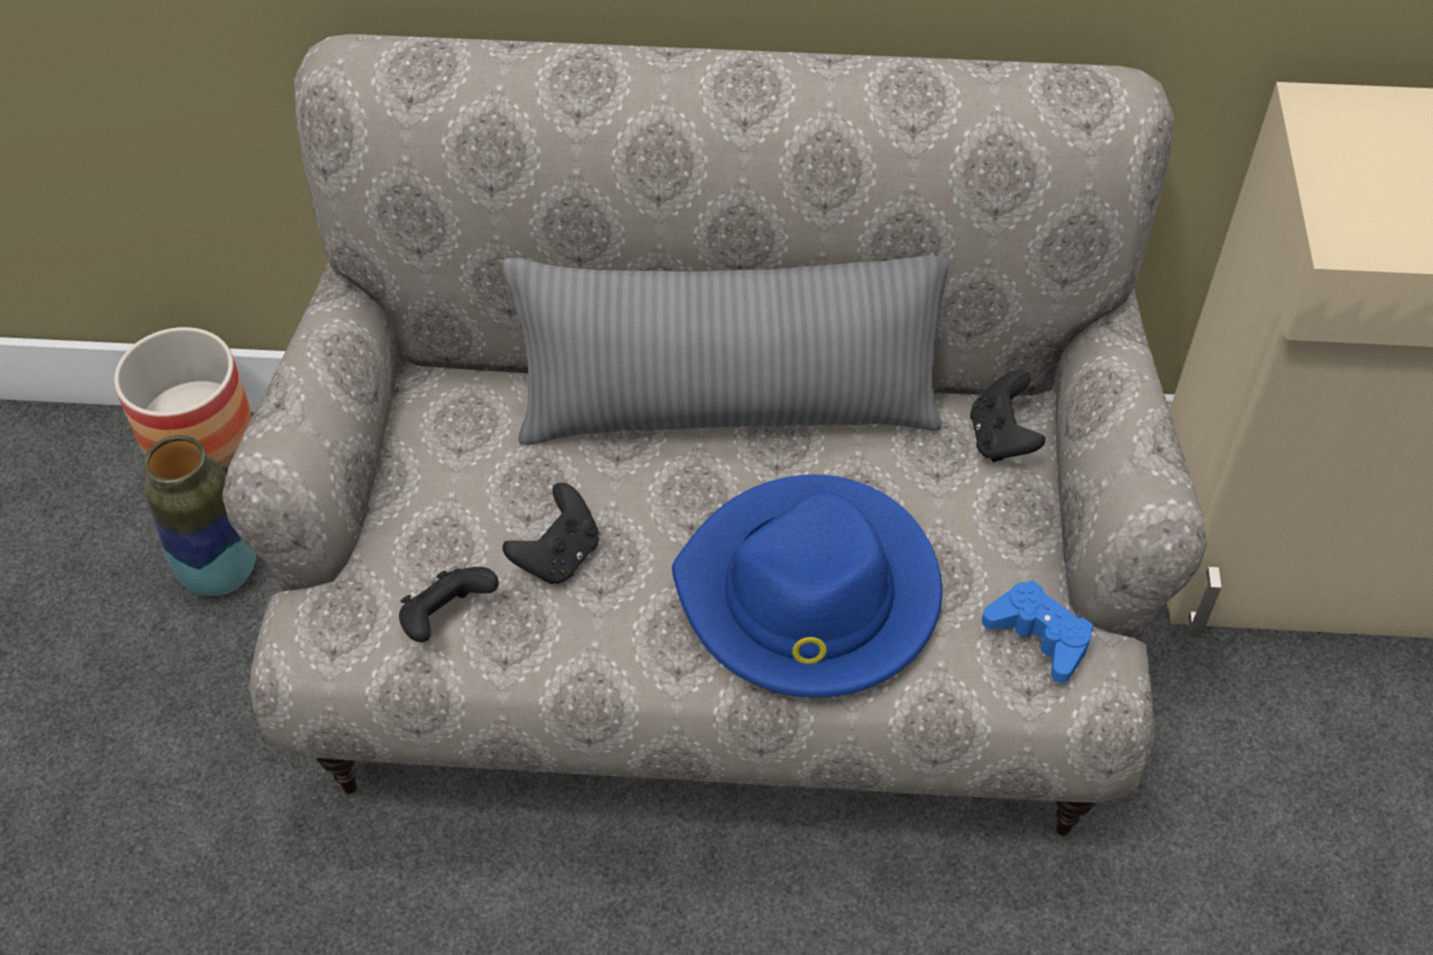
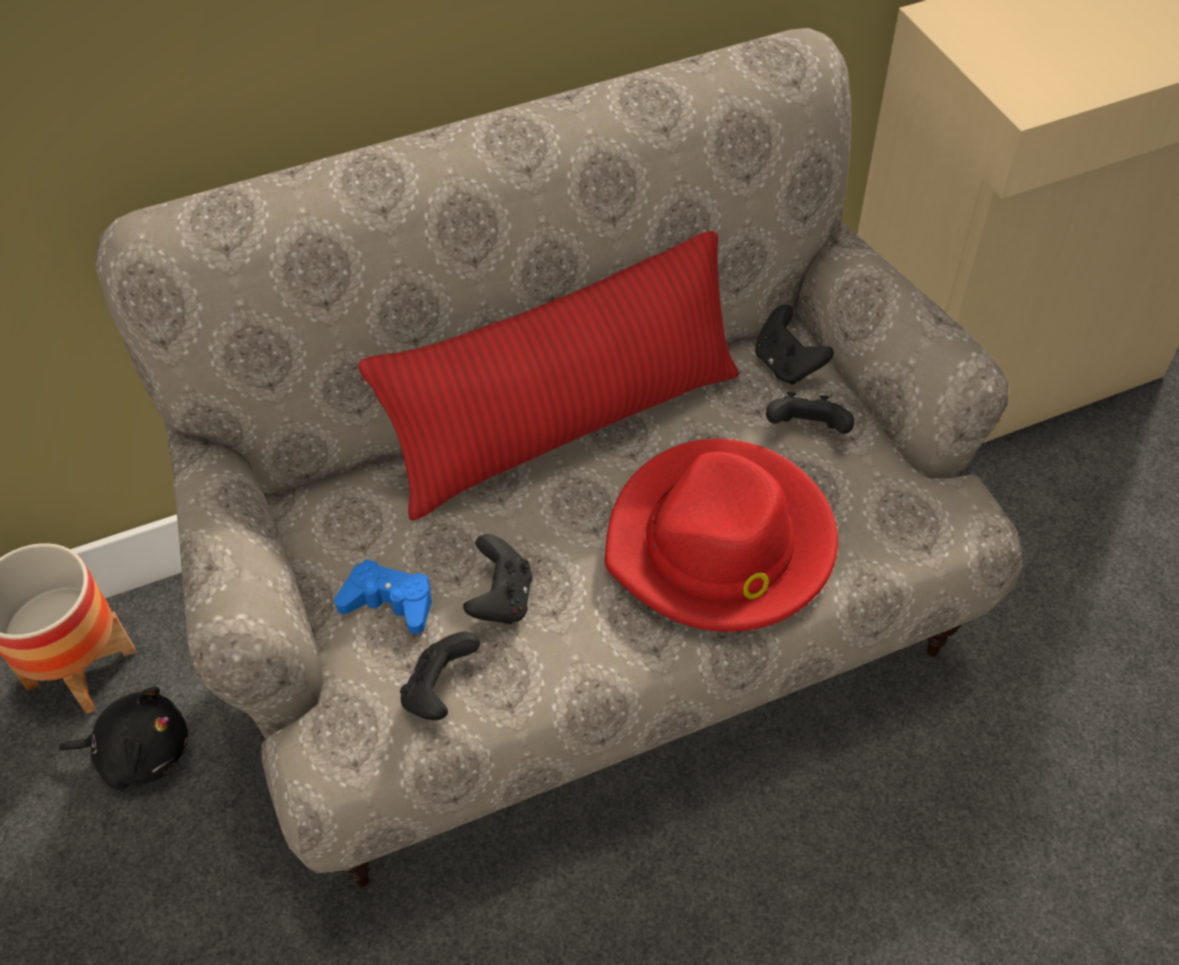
camera: 25 degrees left, 0 degrees up
vase [143,435,256,596] -> black plush toy [59,687,188,790]
grey pillow [502,256,948,445] -> red pillow [358,231,739,521]
blue hat [672,475,942,698] -> red hat [605,439,838,632]
blue game controller [982,580,1093,683] -> blue game controller moved to [334,559,432,634]
none -> black game controller [766,392,854,434]

